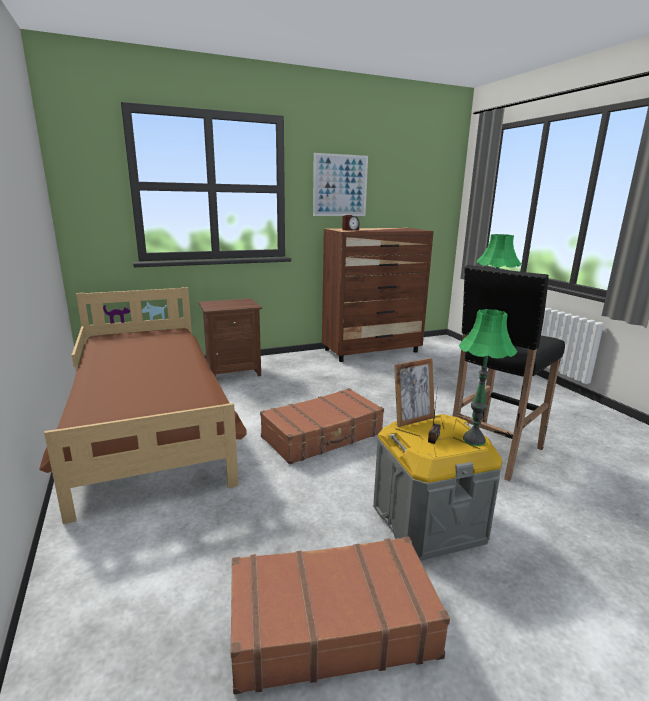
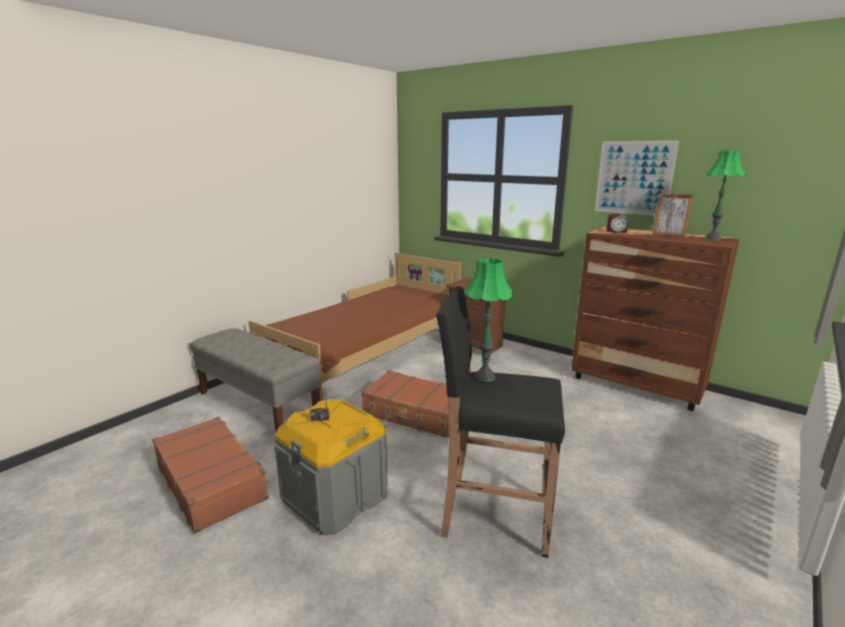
camera: 60 degrees right, 0 degrees up
picture frame [394,358,435,427] -> picture frame moved to [652,194,693,238]
green table lamp [459,309,518,446] -> green table lamp moved to [705,151,746,240]
none -> grey bench [190,328,321,431]

